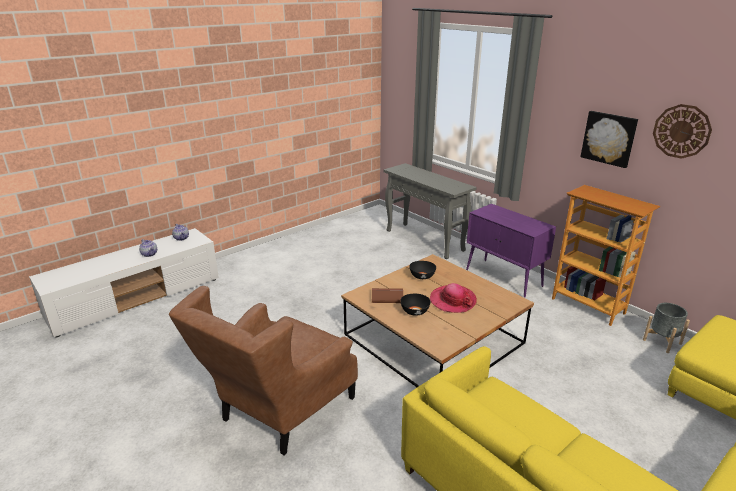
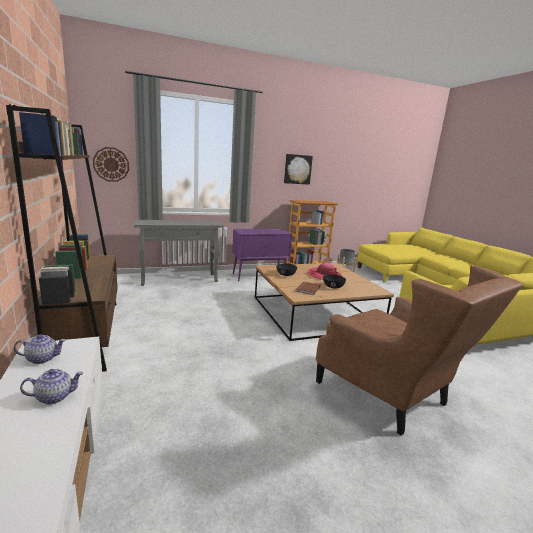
camera: 70 degrees left, 10 degrees down
wall clock [653,104,712,159] -> wall clock moved to [93,147,129,182]
none -> brown bookcase [6,105,118,372]

